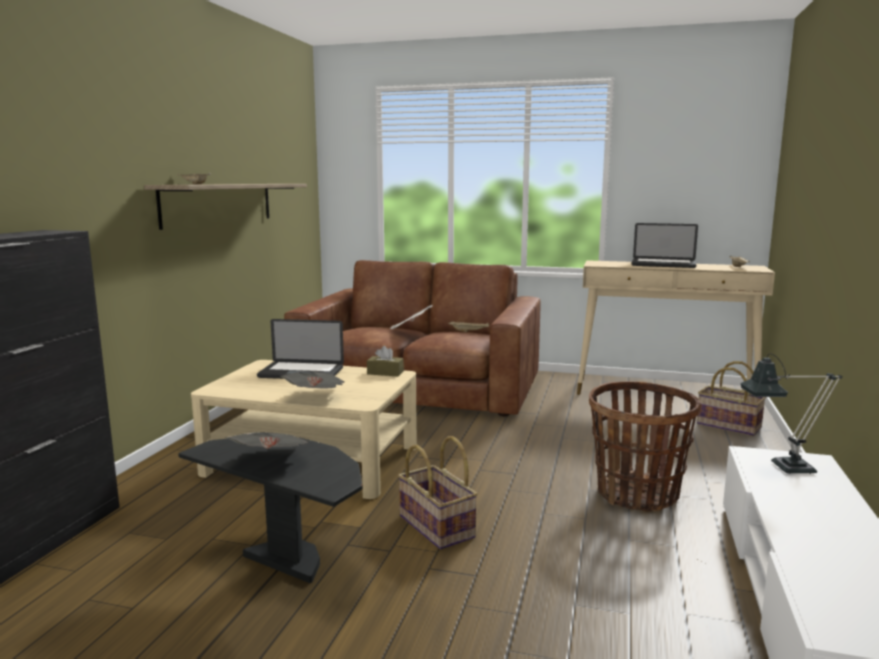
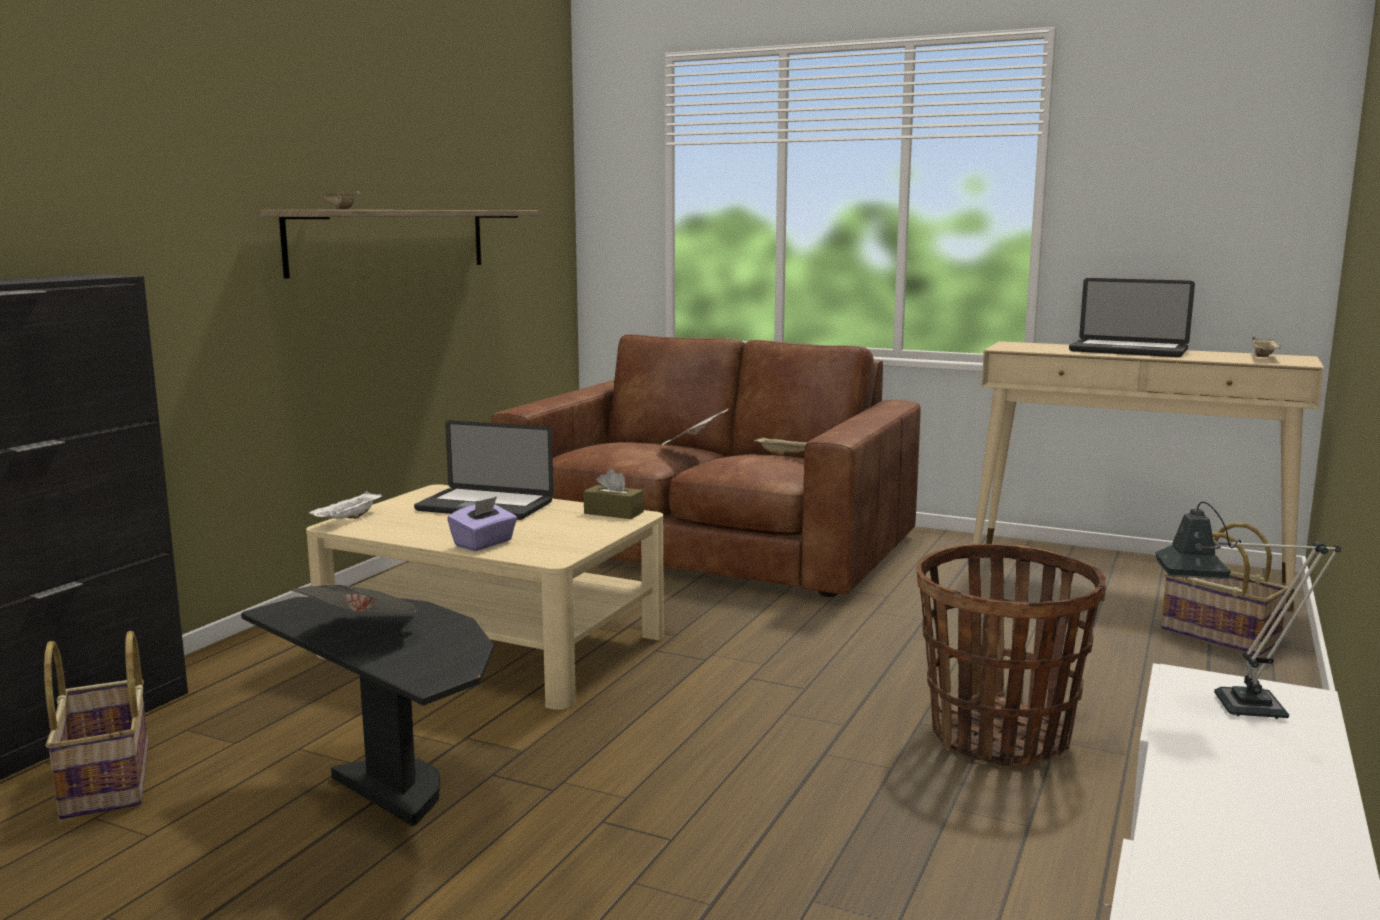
camera: 10 degrees right, 0 degrees up
newspaper [280,371,345,388] -> purple tissue box [447,496,517,551]
basket [398,436,478,549] -> basket moved to [44,631,149,819]
none -> white tray [309,491,382,519]

